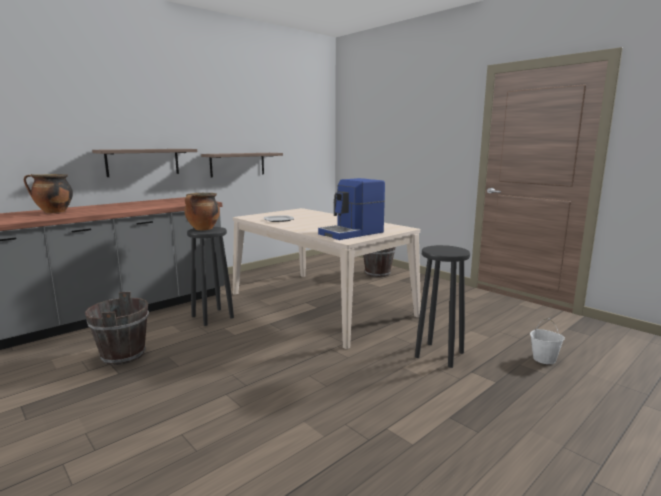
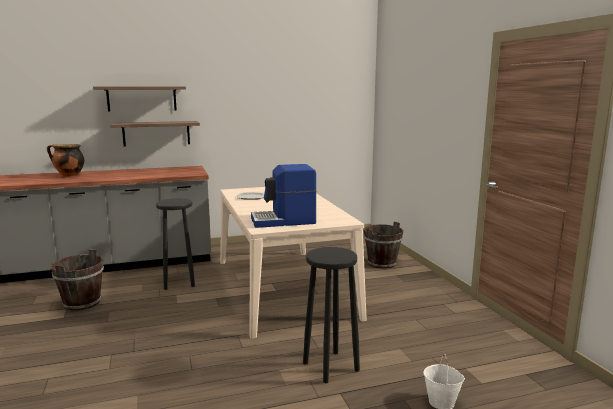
camera: 25 degrees right, 0 degrees up
cooking pot [184,193,220,231] -> none
shelf [201,153,283,177] -> shelf moved to [93,87,186,111]

